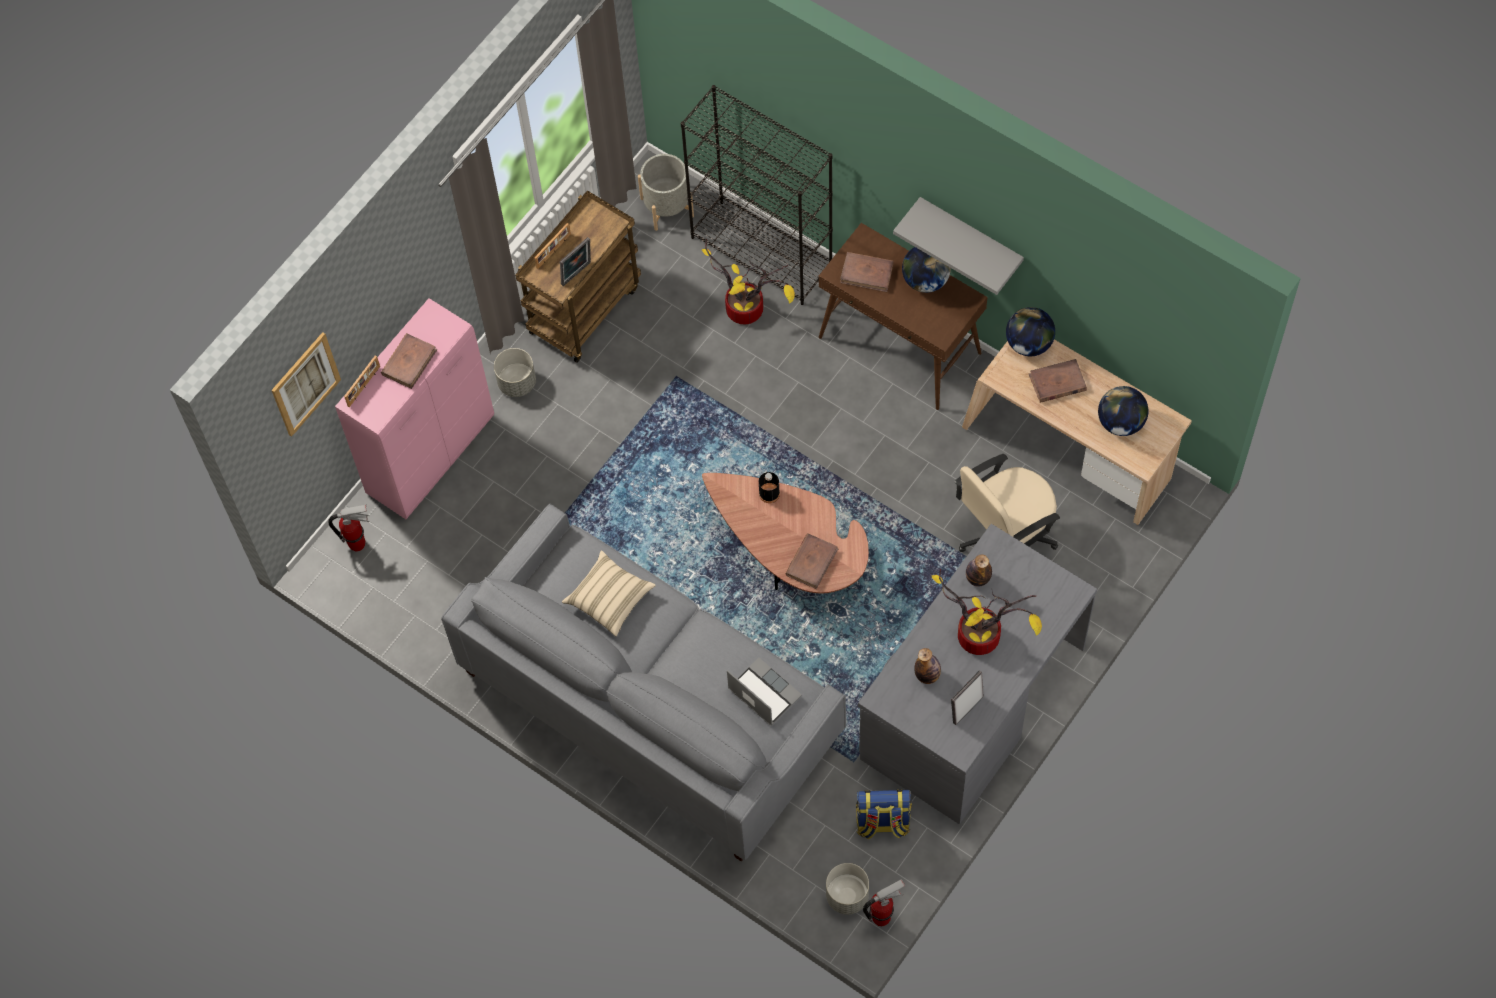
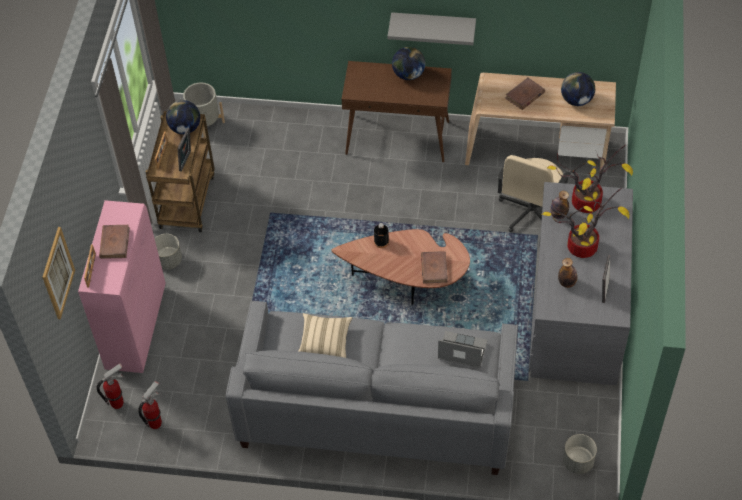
camera: 30 degrees left, 10 degrees down
black bookcase [681,85,833,305] -> none
potted plant [702,239,795,324] -> potted plant moved to [547,145,633,213]
brown book [840,252,894,292] -> none
backpack [856,789,912,840] -> none
fire extinguisher [863,879,905,926] -> fire extinguisher moved to [138,381,162,429]
globe [1006,307,1055,356] -> globe moved to [166,100,200,134]

